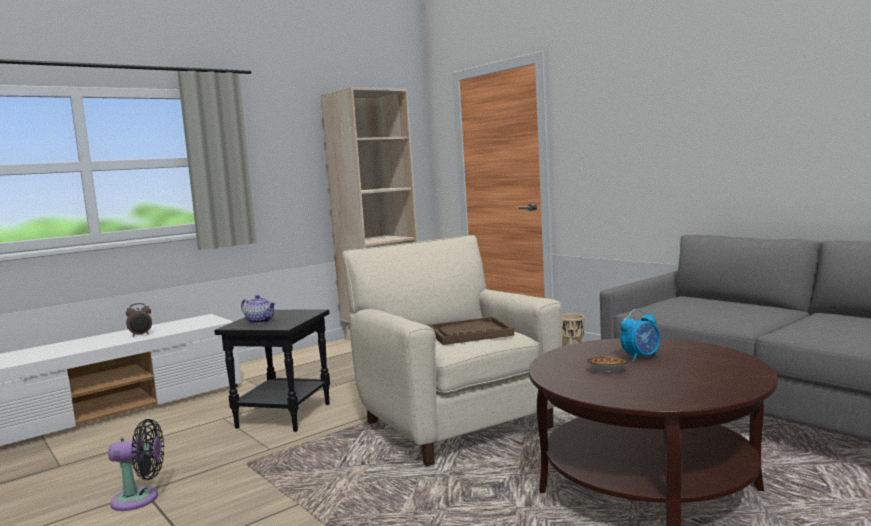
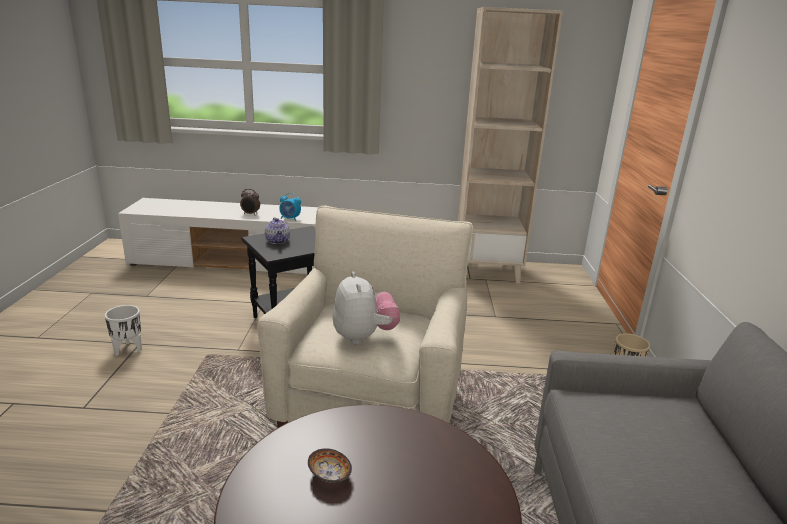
camera: 40 degrees right, 15 degrees up
black fan [108,419,164,511] -> white planter [105,305,142,356]
brown tray [428,317,514,345] -> plush toy [333,272,400,345]
alarm clock [620,309,660,362] -> alarm clock moved to [279,193,301,221]

